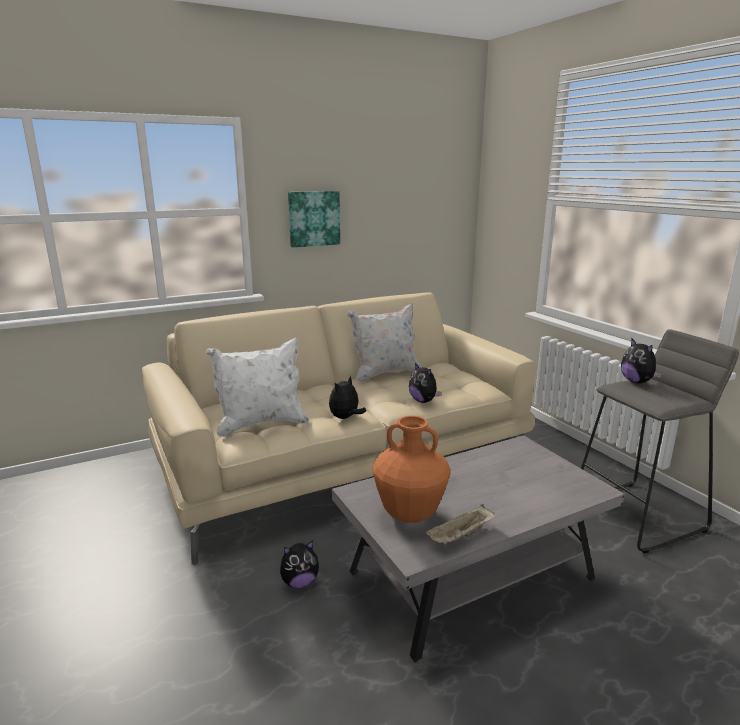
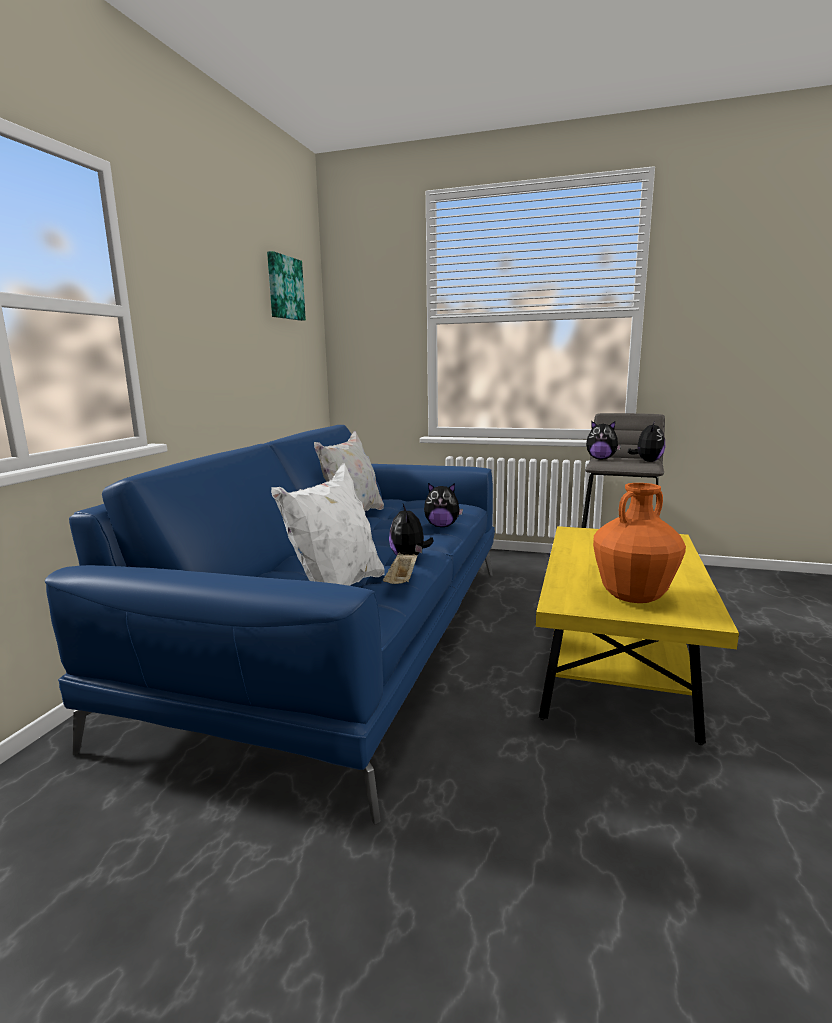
camera: 45 degrees left, 5 degrees down
beige sofa [142,292,535,565] -> blue sofa [45,425,495,825]
plush toy [280,540,319,588] -> plush toy moved to [628,421,665,462]
picture [288,191,340,247] -> picture moved to [267,251,306,321]
grey coffee table [332,435,625,662] -> yellow coffee table [535,526,739,745]
beige tray [426,504,495,545] -> beige tray moved to [383,552,417,584]

